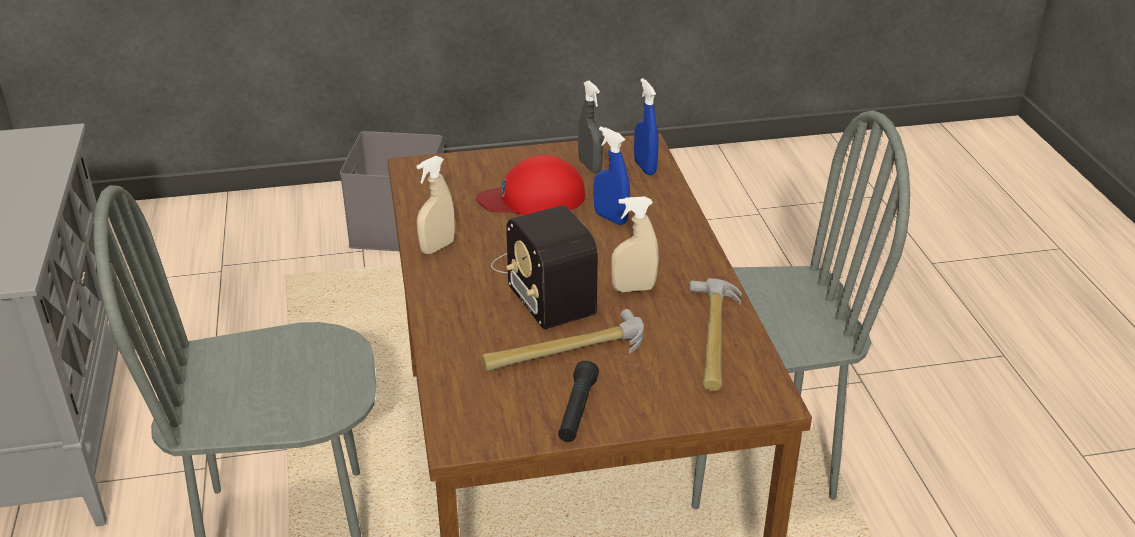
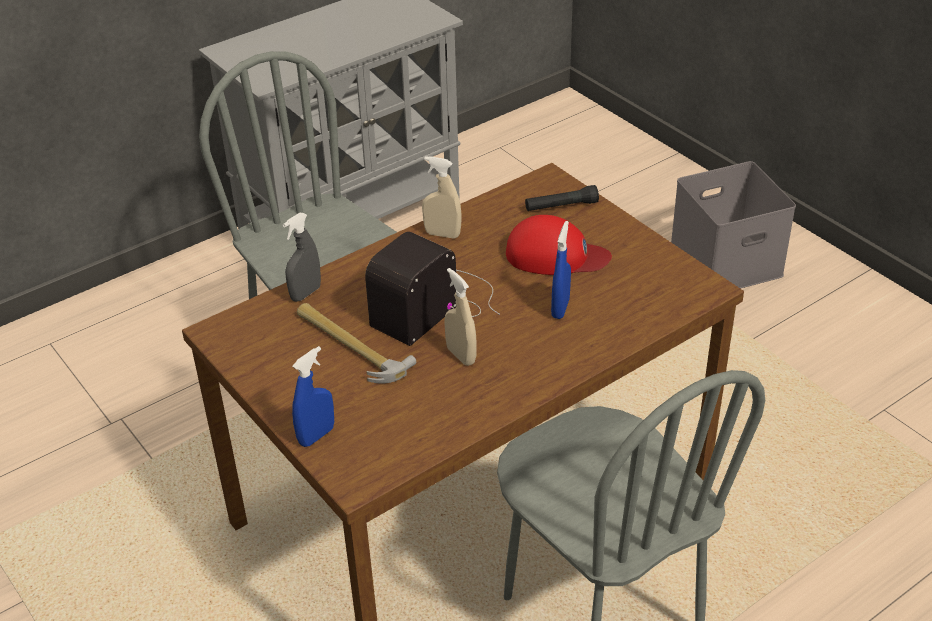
camera: 65 degrees right, 5 degrees up
red cap [476,155,585,215] -> red cap turned 135 degrees clockwise [506,215,612,275]
black flashlight [558,361,599,442] -> black flashlight moved to [525,185,599,211]
grey spray bottle [578,80,603,173] -> grey spray bottle moved to [283,213,321,302]
blue spray bottle [634,78,659,175] -> blue spray bottle moved to [292,346,334,447]
hammer [689,278,742,391] -> none

